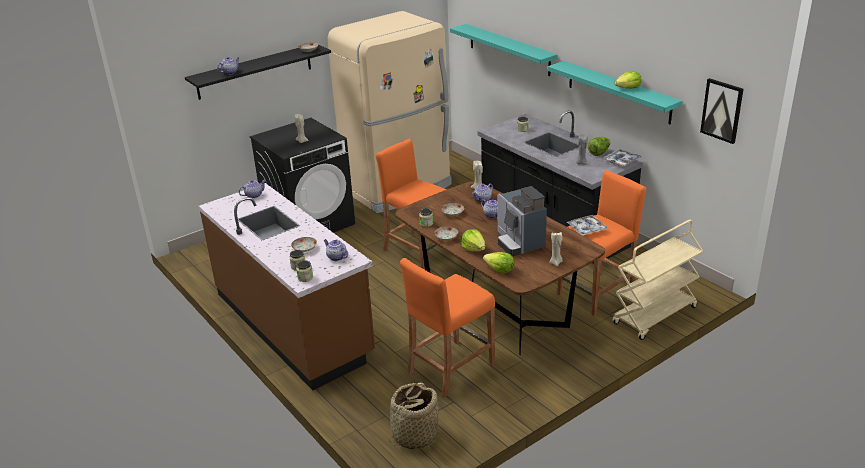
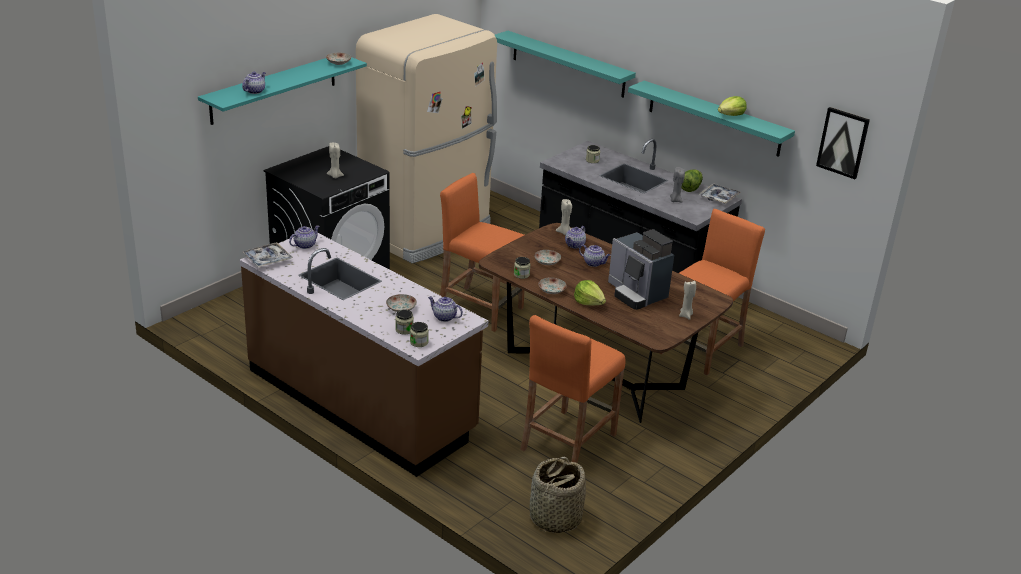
camera: 15 degrees left, 0 degrees up
black shelf [185,45,331,100] -> turquoise shelf [198,57,367,125]
lettuce [483,252,514,274] -> none
tray [566,215,609,235] -> tray moved to [243,242,293,267]
beige cart [613,220,703,340] -> none

